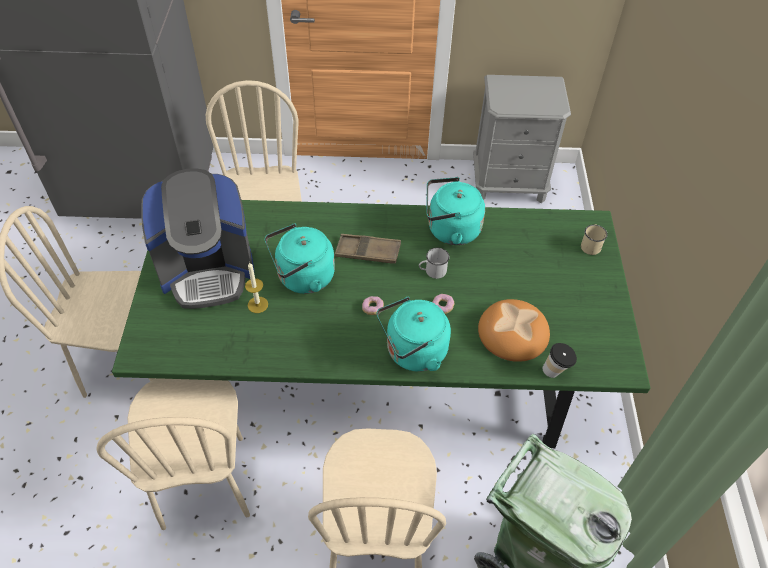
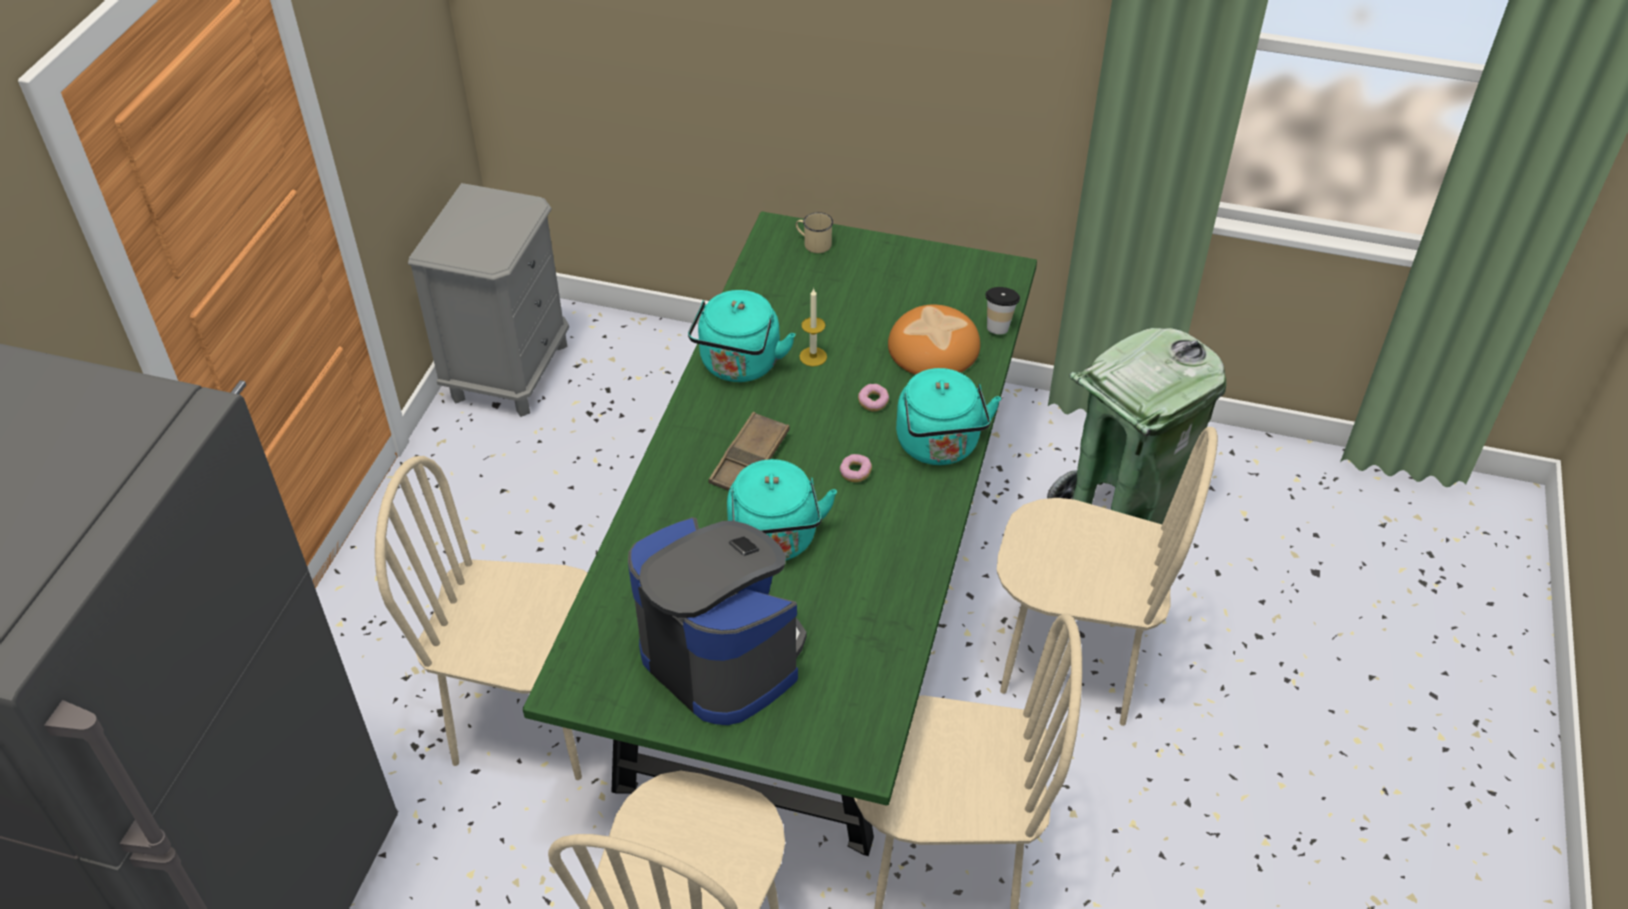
camera: 75 degrees left, 5 degrees down
coffee machine [141,168,254,309] -> coffee machine turned 45 degrees counterclockwise [628,517,806,725]
candle [245,262,268,313] -> candle moved to [799,288,827,367]
white mug [419,248,450,279] -> none

